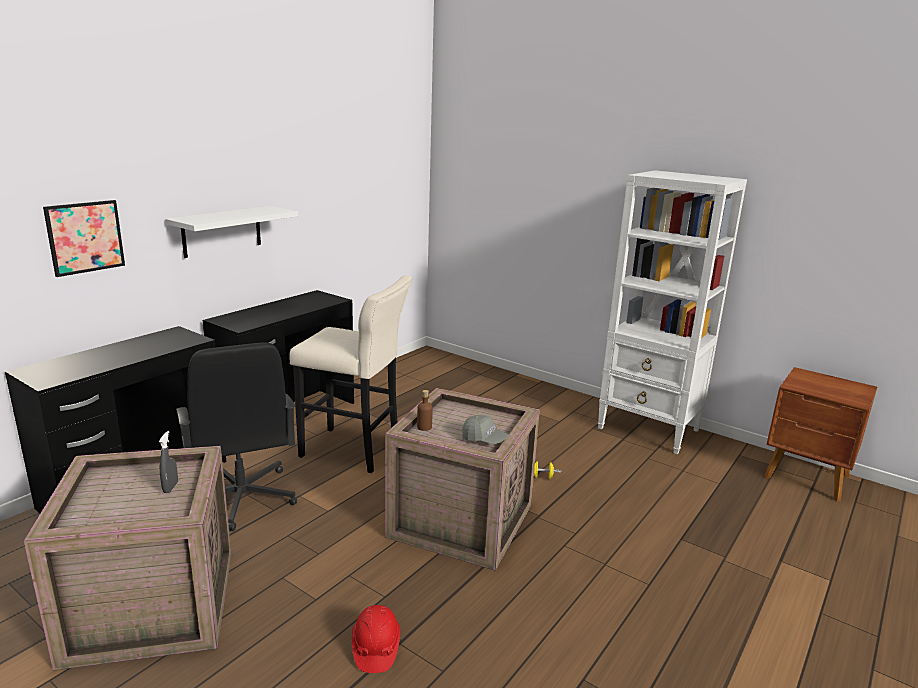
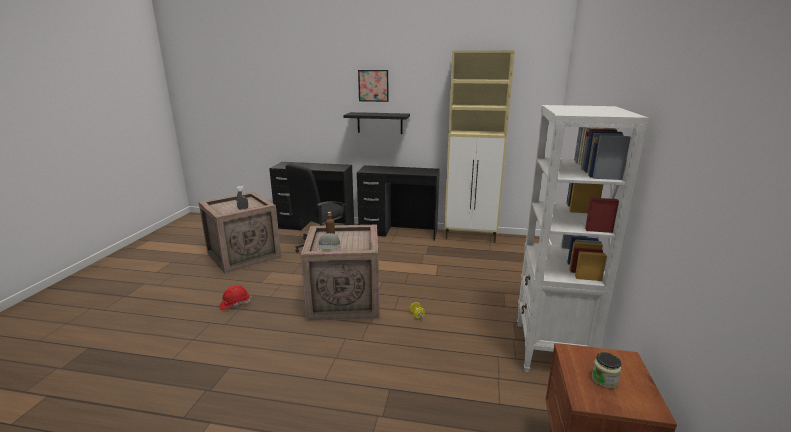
camera: 65 degrees right, 0 degrees up
picture [43,200,125,277] -> picture moved to [358,70,388,102]
white shelf [165,206,298,258] -> black shelf [343,112,410,134]
beige stool [290,275,412,473] -> none
none -> beige cabinet [444,50,515,243]
none -> jar [591,352,622,388]

